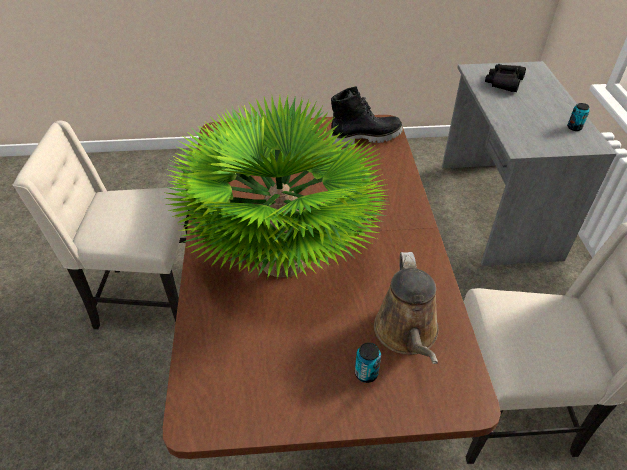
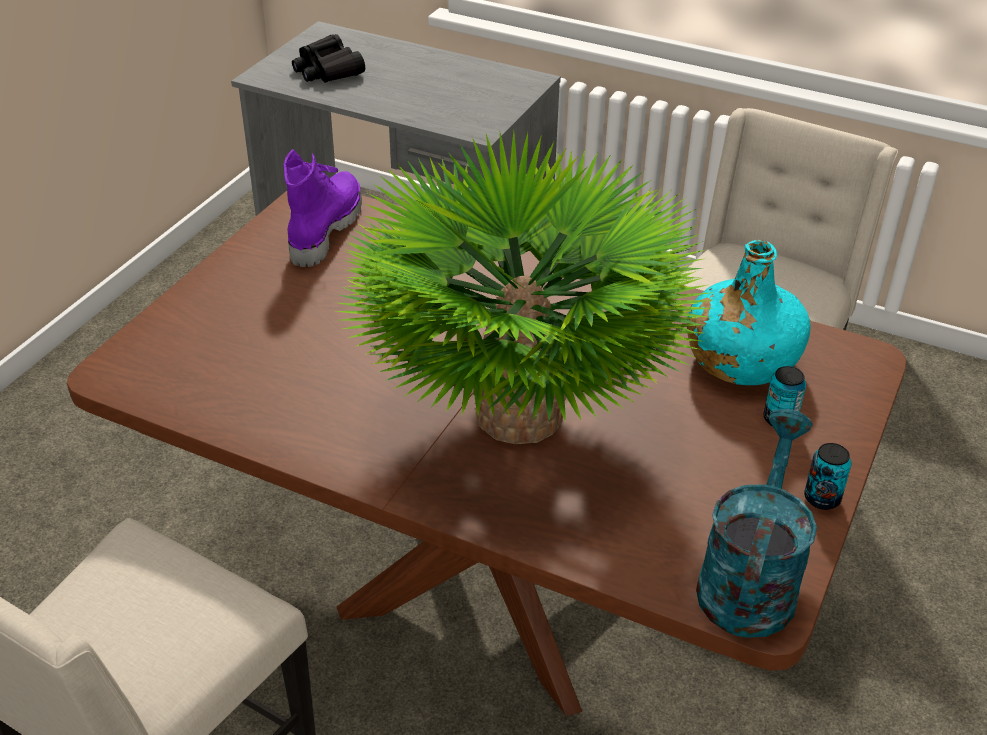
camera: 60 degrees left, 5 degrees down
black boot [331,86,403,148] -> purple boot [283,149,362,267]
brown watering can [374,252,439,364] -> turquoise bottle [687,240,811,385]
can [567,103,590,131] -> can moved to [804,443,851,510]
none -> turquoise watering can [696,409,817,638]

